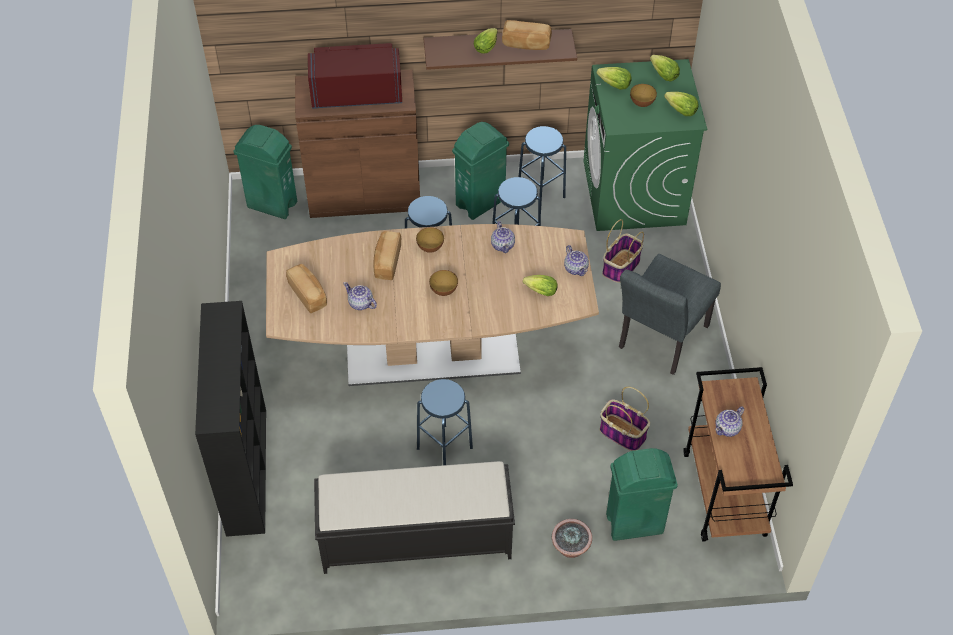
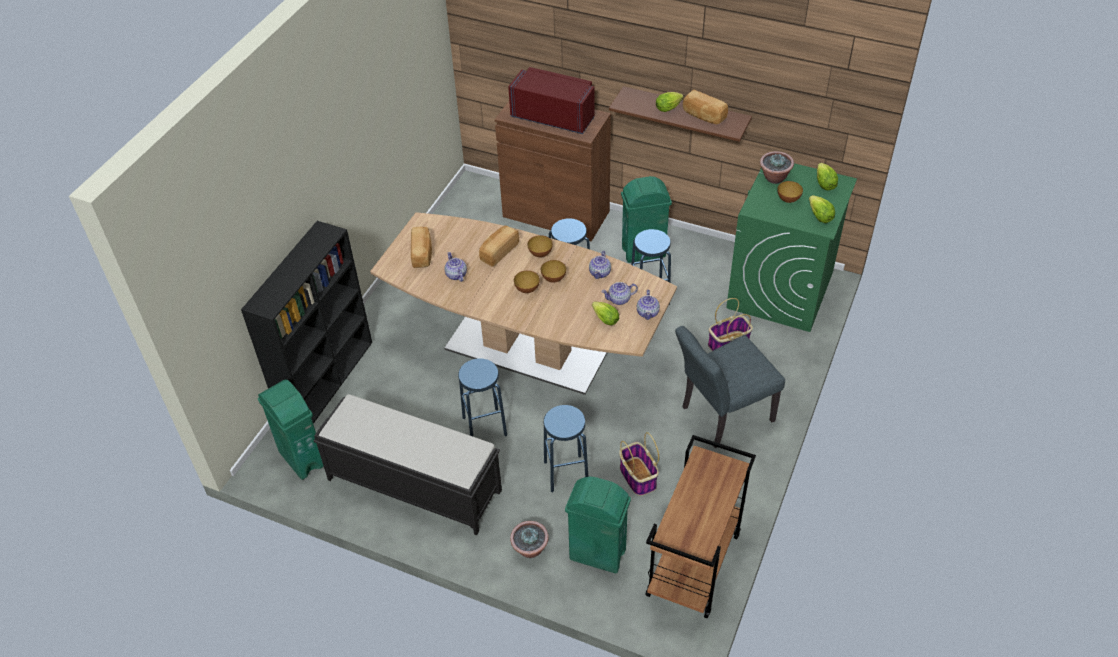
camera: 30 degrees right, 5 degrees down
green trash can [234,125,297,219] -> green trash can moved to [258,379,324,480]
blue stool [519,126,566,203] -> blue stool moved to [544,405,588,493]
lettuce [597,67,632,90] -> potted plant [760,151,794,184]
teapot [715,406,744,437] -> teapot moved to [601,282,638,305]
none -> bowl [541,260,566,283]

